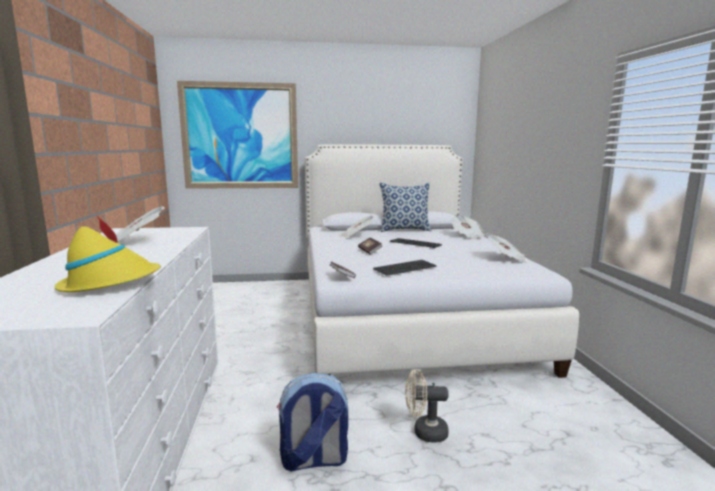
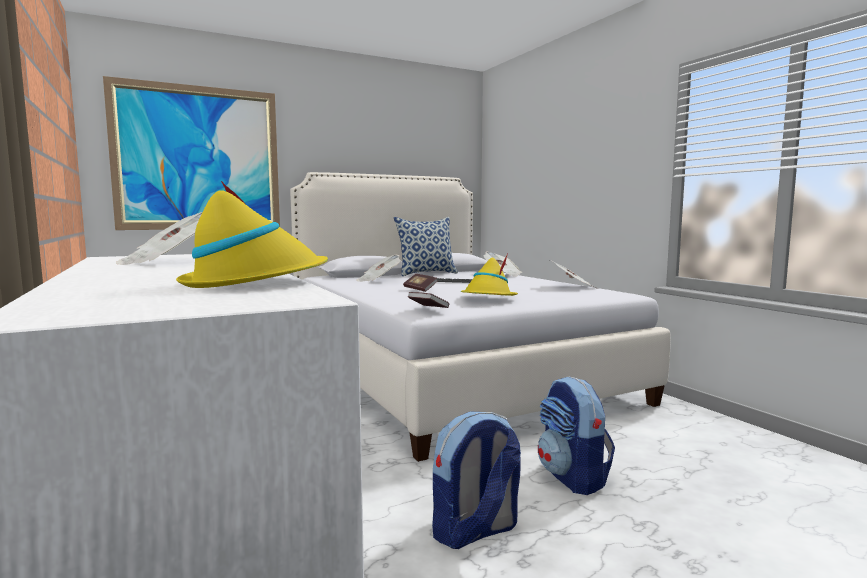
camera: 20 degrees left, 5 degrees down
keyboard [373,260,436,276] -> yellow hat [461,253,518,296]
beige fan [405,369,449,443] -> backpack [538,376,615,495]

